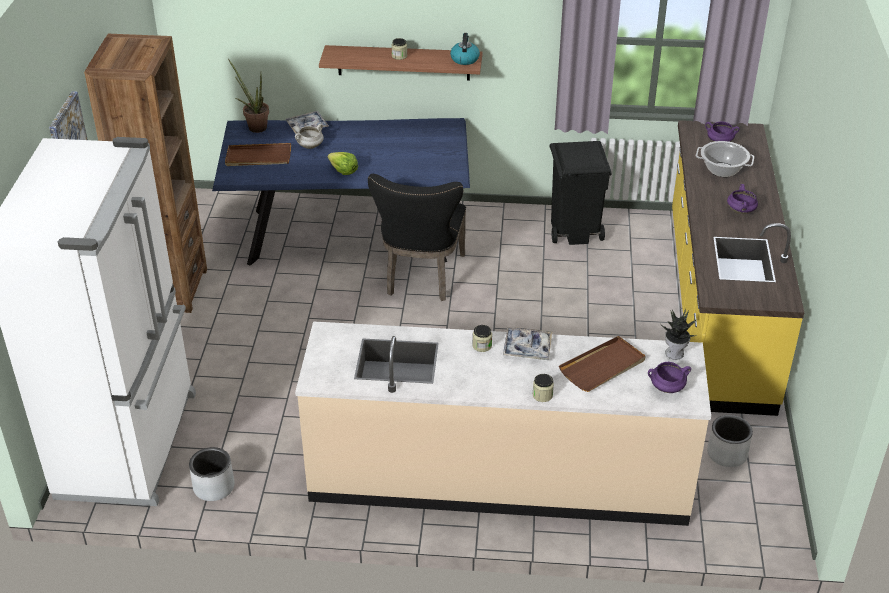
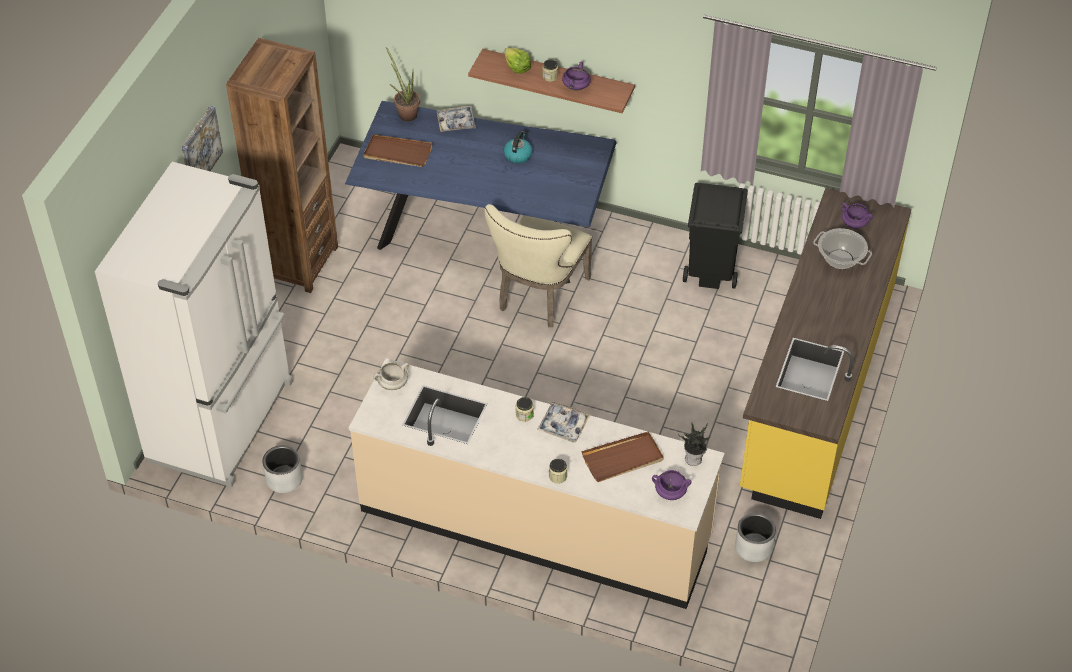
camera: 15 degrees right, 10 degrees up
white cooking pot [295,124,324,149] -> white cooking pot moved to [374,362,409,390]
lettuce [328,152,358,175] -> lettuce moved to [504,48,531,74]
black chair [368,174,466,301] -> beige chair [485,204,592,327]
kettle [450,33,480,65] -> kettle moved to [503,131,532,163]
purple cooking pot [727,184,758,214] -> purple cooking pot moved to [562,62,591,91]

